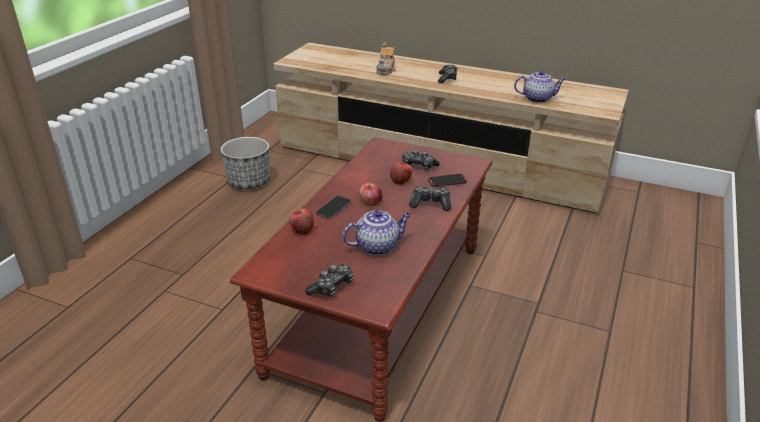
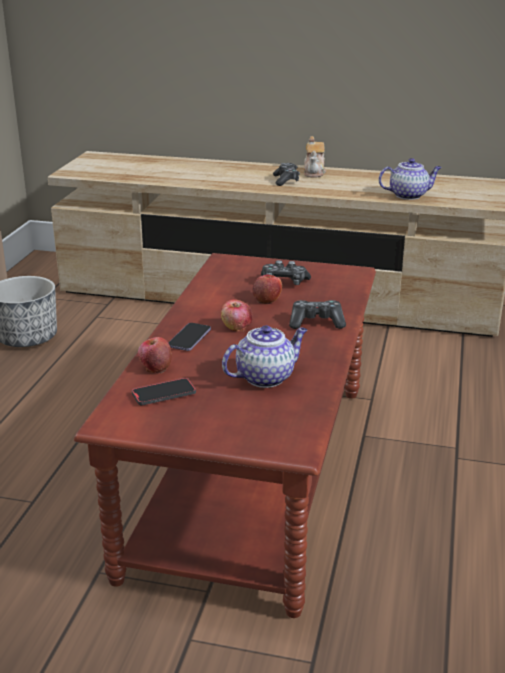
camera: 10 degrees left, 5 degrees down
game controller [305,264,353,297] -> none
teapot [377,43,396,75] -> teapot moved to [304,136,326,178]
phone [428,173,467,187] -> phone moved to [132,378,196,406]

